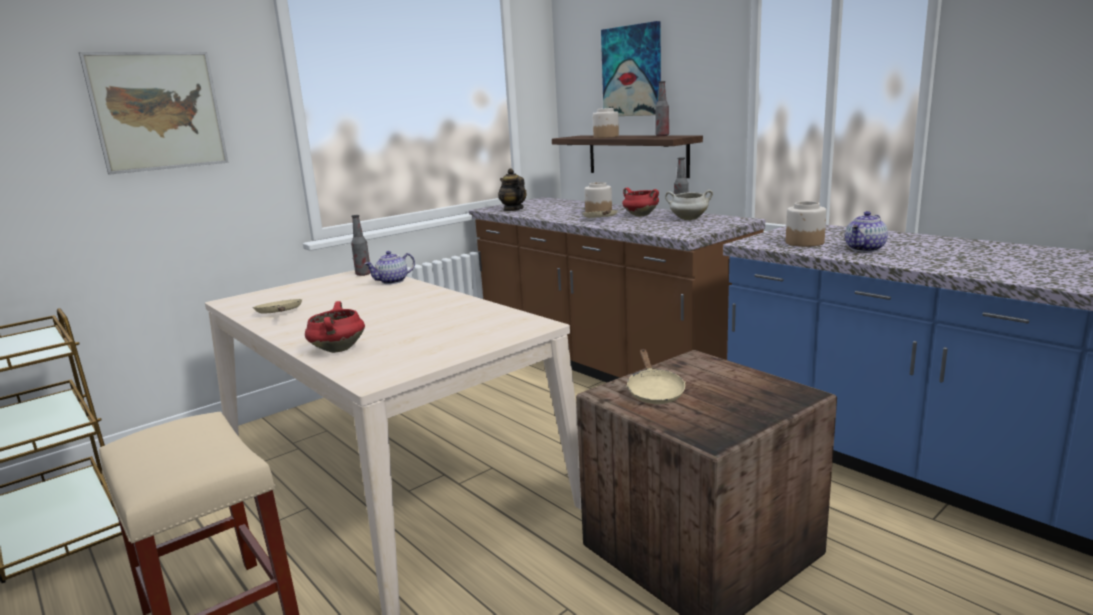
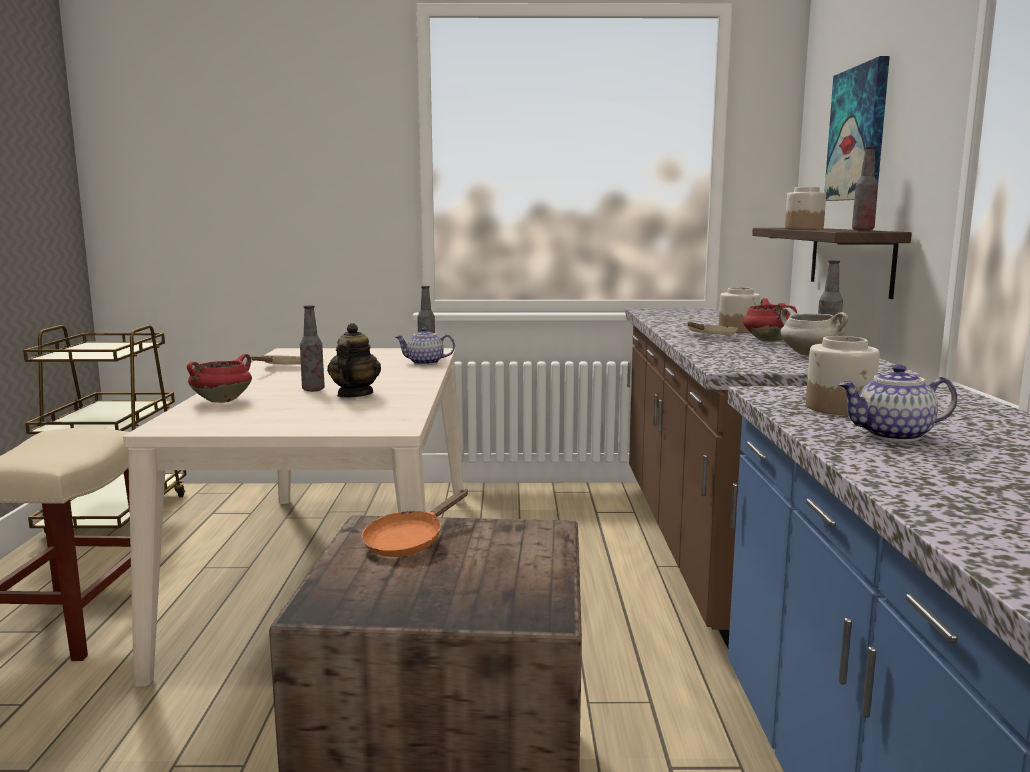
camera: 40 degrees right, 5 degrees down
picture [79,52,229,175] -> none
teapot [498,168,527,211] -> teapot moved to [327,323,381,398]
beige frying pan [626,349,685,404] -> orange frying pan [361,489,468,557]
none -> bottle [300,305,325,392]

